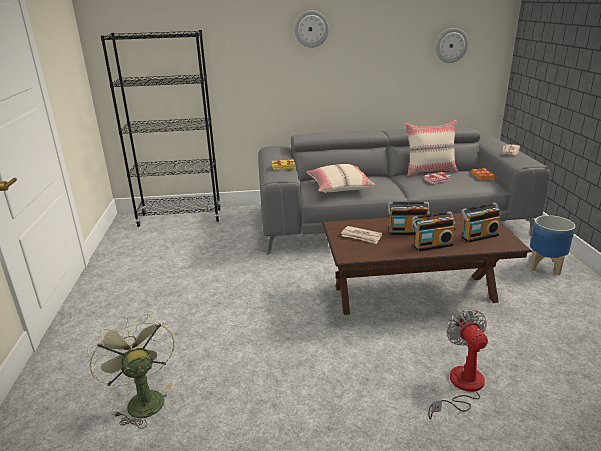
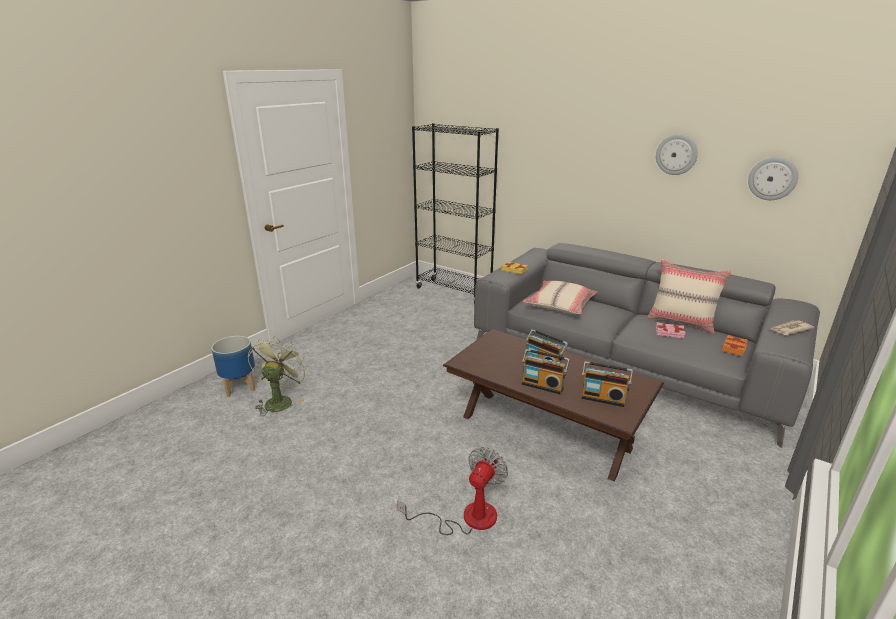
camera: 40 degrees right, 0 degrees up
wall clock [294,10,329,48] -> wall clock moved to [656,134,698,175]
newspaper [341,226,382,244] -> none
planter [530,215,575,276] -> planter moved to [211,336,255,397]

